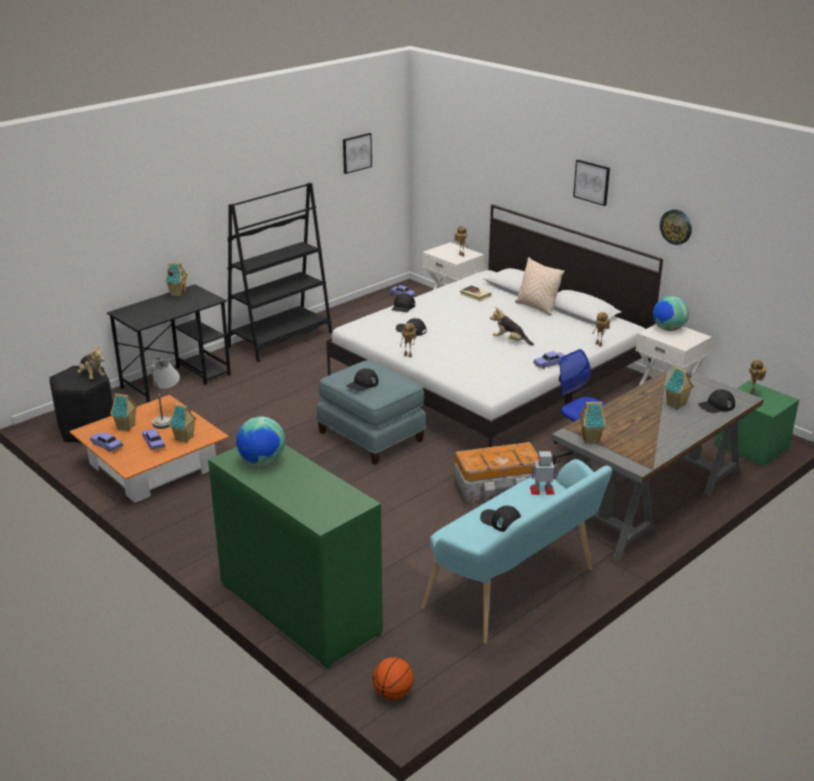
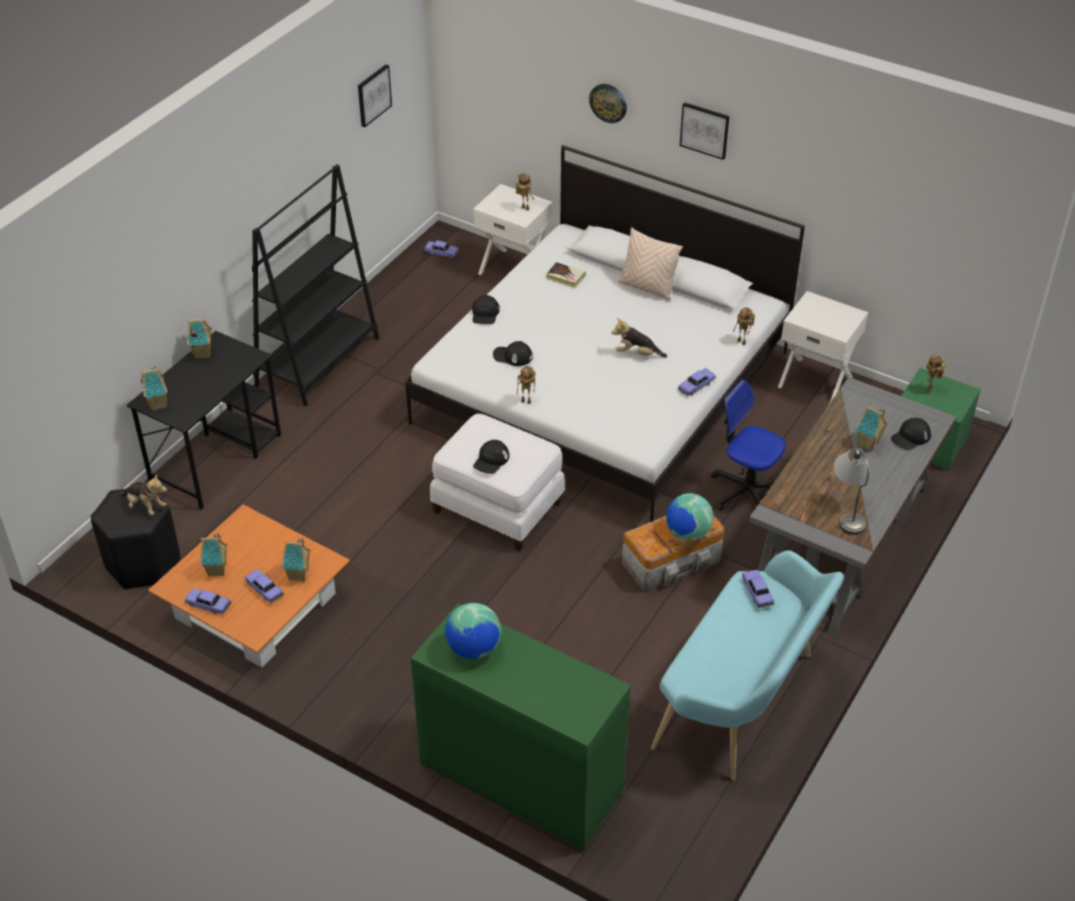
camera: 15 degrees left, 15 degrees up
grey table lamp [152,358,180,429] -> grey table lamp moved to [834,448,869,535]
blue ottoman [317,360,426,465] -> white ottoman [430,414,565,551]
basketball [373,657,414,700] -> none
black cap [480,505,521,532] -> none
toy robot [530,451,557,495] -> toy car [742,570,775,608]
toy house [579,400,606,443] -> toy house moved to [141,366,167,411]
globe [653,296,689,331] -> globe moved to [666,493,713,540]
wall clock [660,209,692,245] -> wall clock moved to [589,84,627,123]

